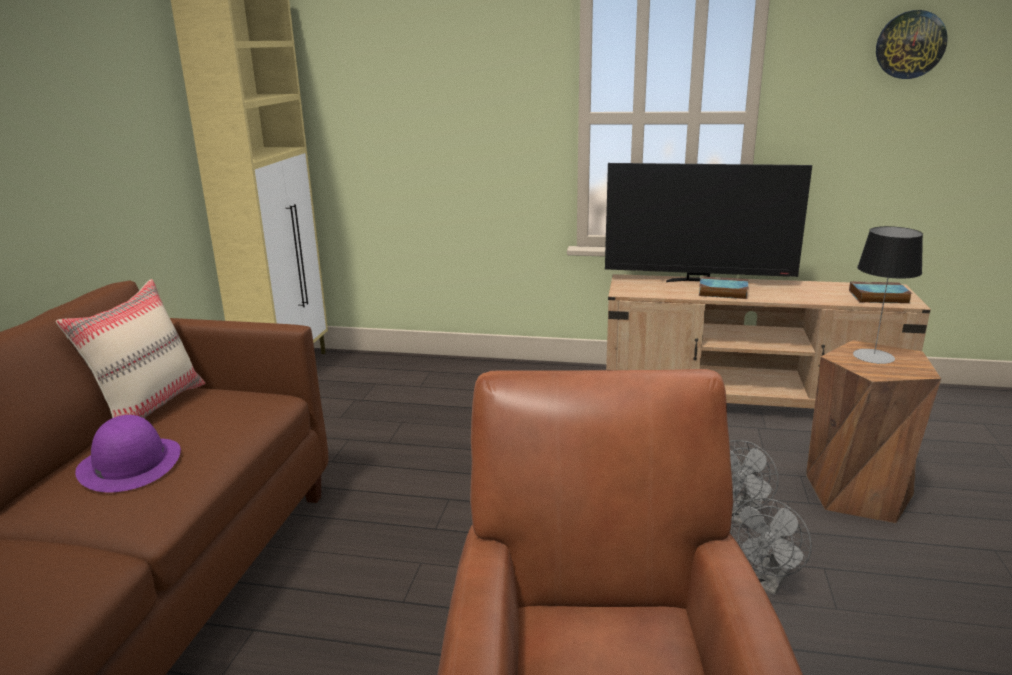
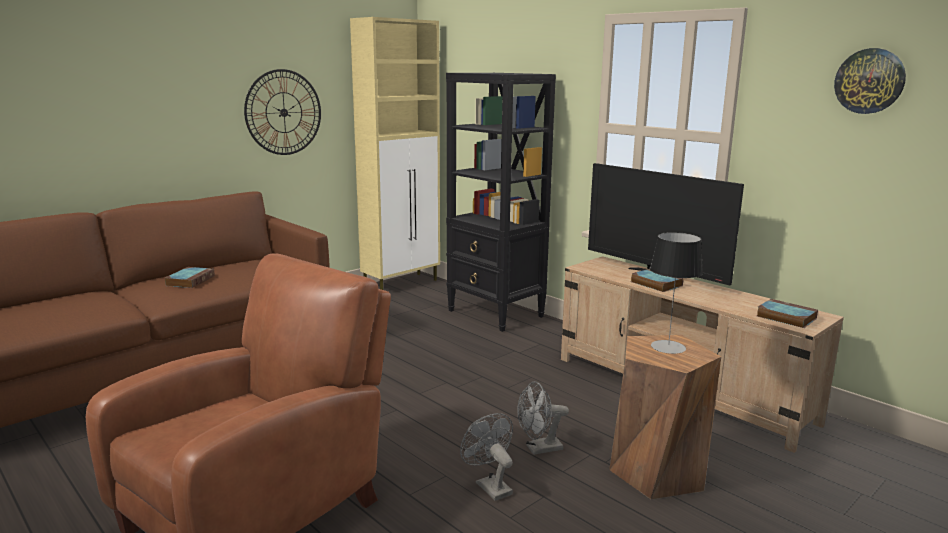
camera: 35 degrees right, 5 degrees down
beige pillow [56,279,205,418] -> none
purple hat [75,415,181,493] -> book [165,267,214,288]
grey fan [730,498,812,595] -> grey fan turned 75 degrees clockwise [460,413,513,501]
none -> wall clock [244,69,321,155]
none -> black bookcase [446,73,556,332]

